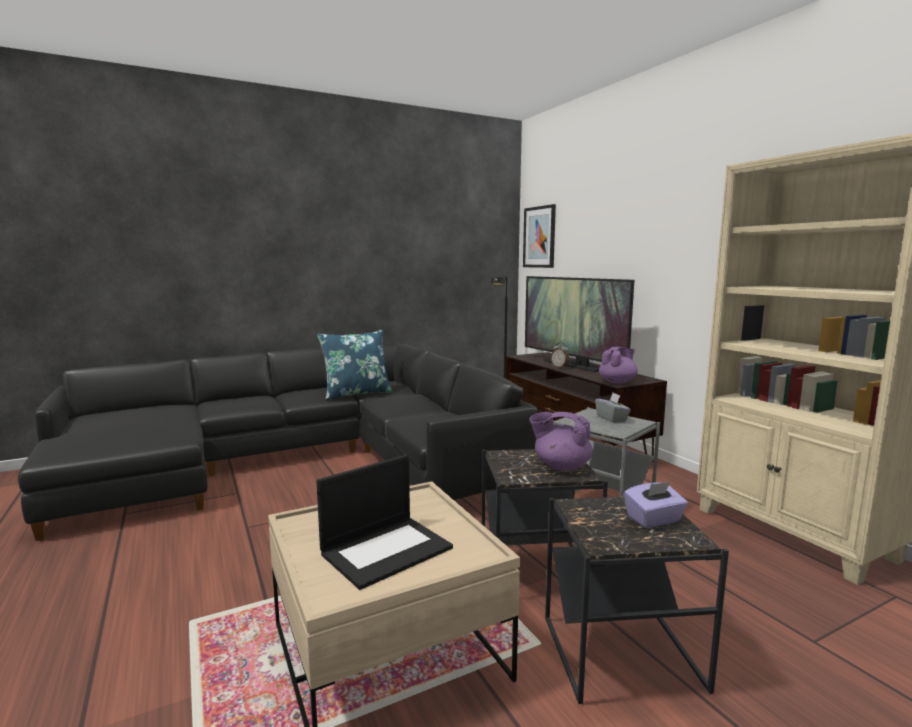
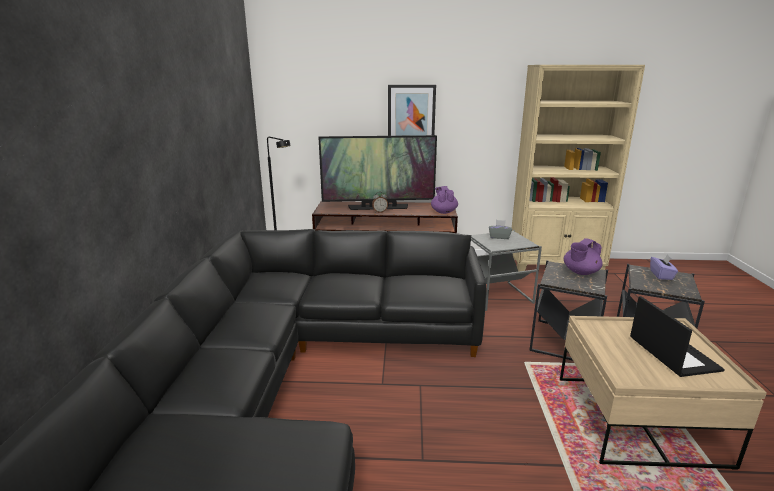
camera: 60 degrees left, 10 degrees up
blue pillow [317,330,393,400] -> none
picture [523,204,556,268] -> picture moved to [388,85,436,136]

